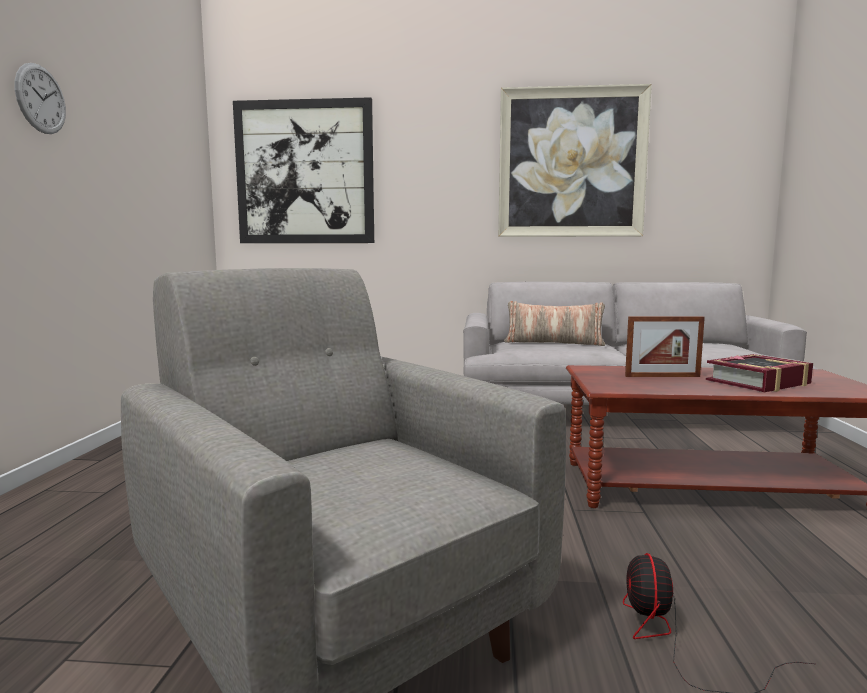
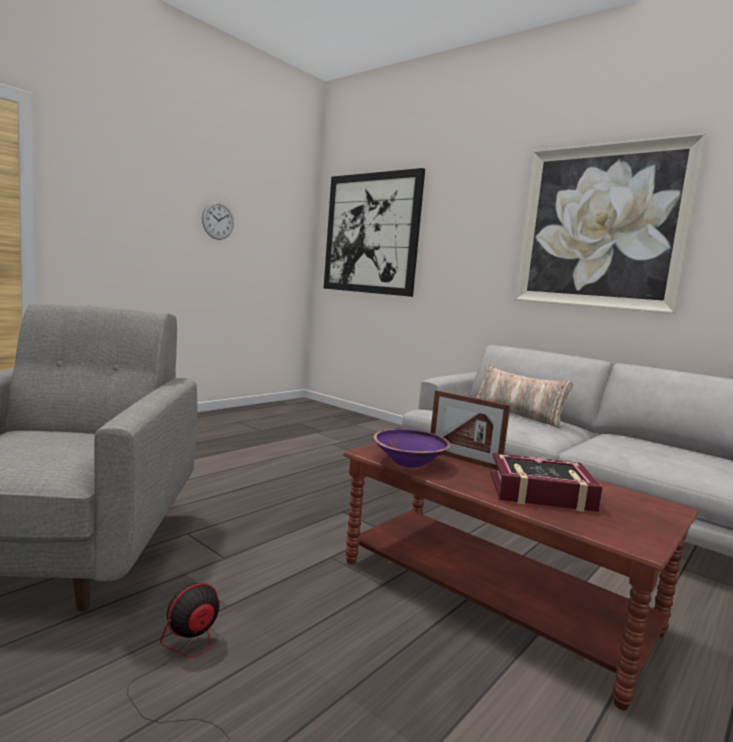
camera: 35 degrees right, 0 degrees up
wall clock [14,63,66,134] -> wall clock moved to [202,201,234,240]
none -> purple bowl [374,429,451,468]

